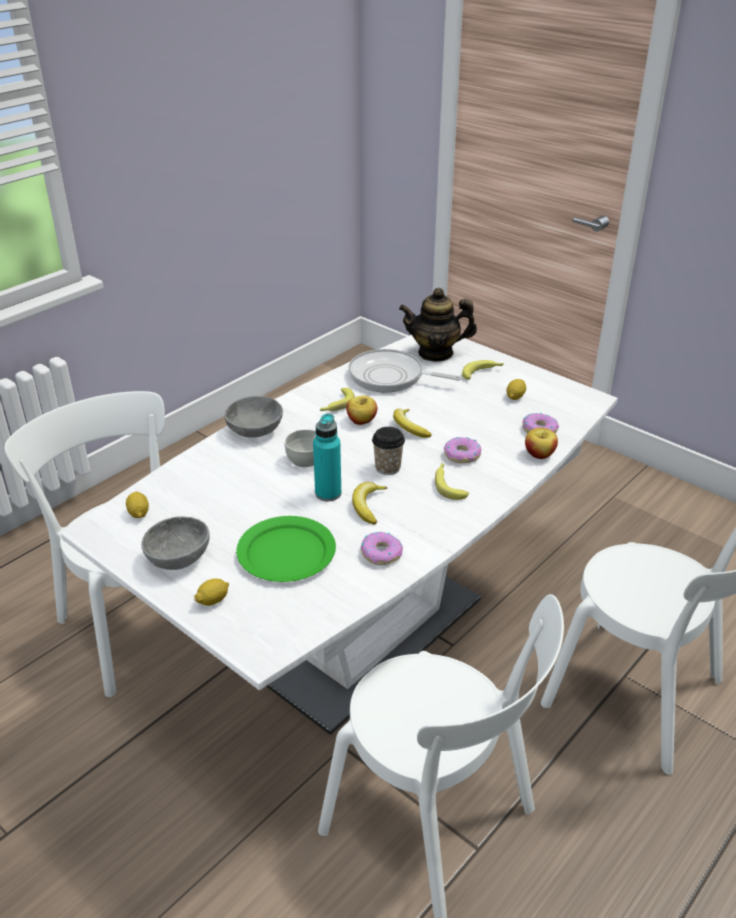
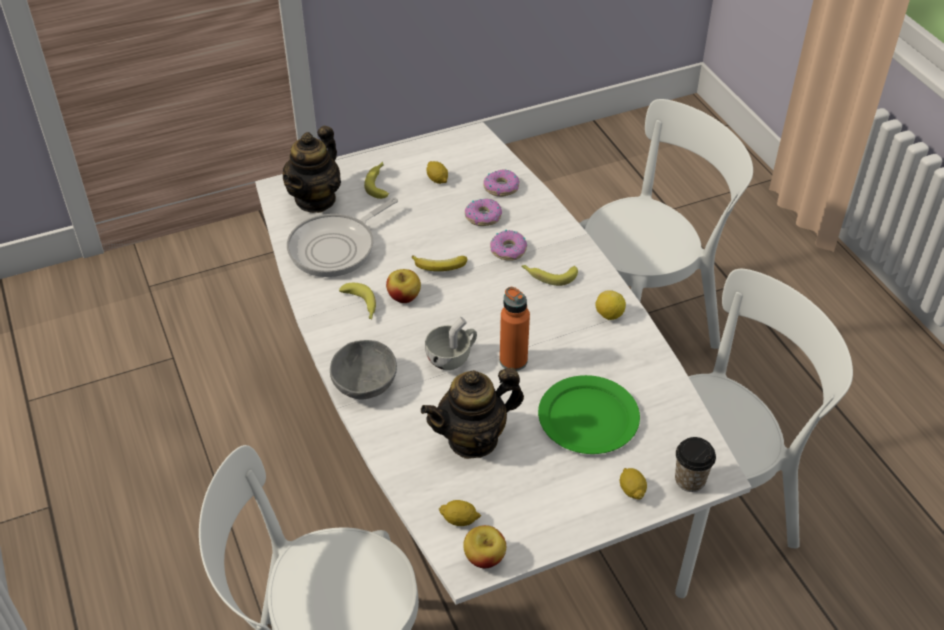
camera: 65 degrees left, 10 degrees up
grey bowl [141,516,210,570] -> none
turquoise bottle [313,413,341,501] -> orange bottle [500,287,530,371]
banana [352,482,387,525] -> none
donut [361,532,403,565] -> donut moved to [465,198,502,226]
cup [372,427,405,475] -> cup moved to [675,437,716,492]
apple [525,428,558,459] -> apple moved to [463,525,506,568]
none -> teapot [421,368,524,459]
none -> lemon [595,290,626,320]

